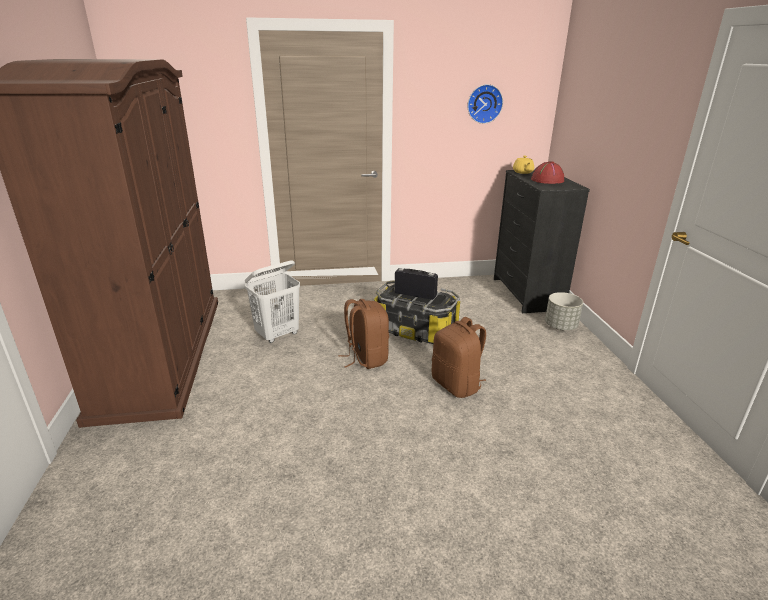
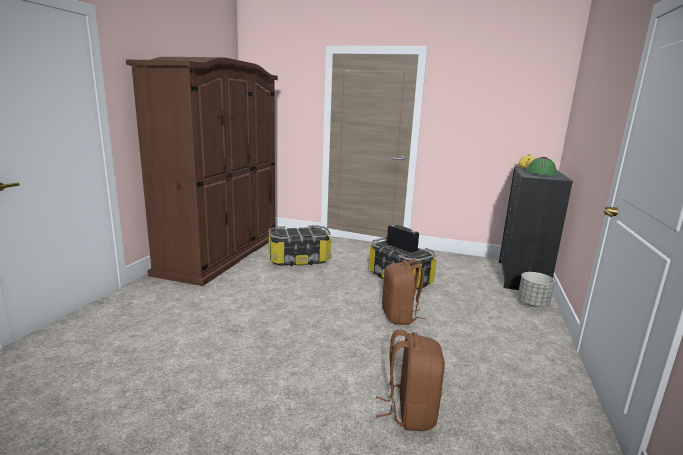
camera: 25 degrees right, 10 degrees down
white laundry basket [245,260,300,343] -> storage box [268,225,331,266]
brown backpack [339,299,389,369] -> brown backpack moved to [376,329,445,431]
wall clock [468,84,503,124] -> none
red hat [531,161,564,184] -> green hat [525,157,556,175]

